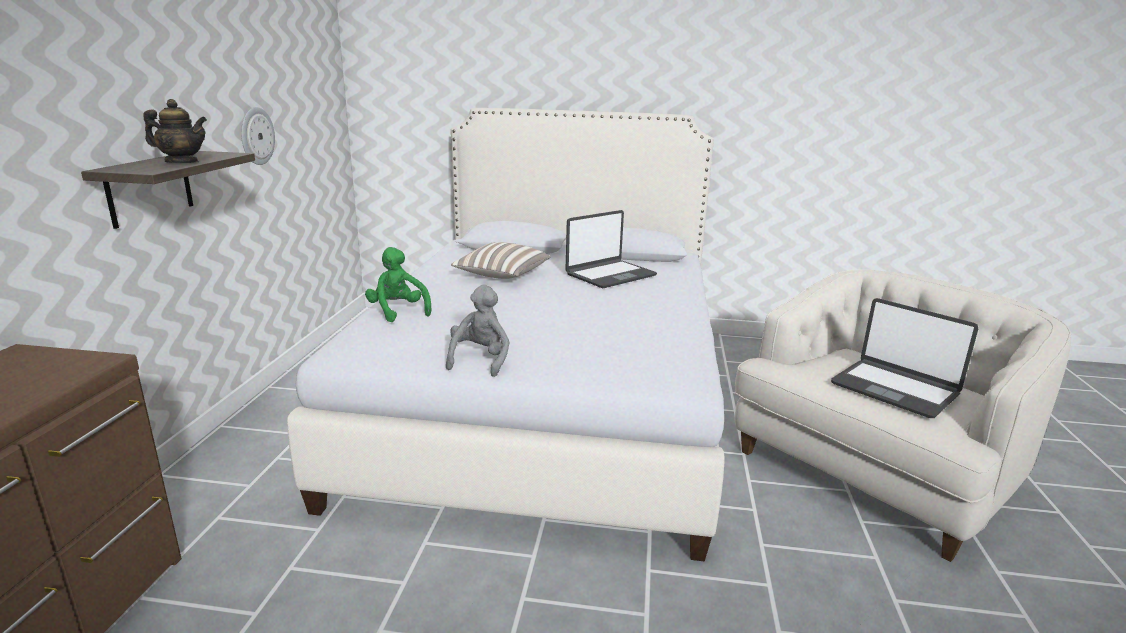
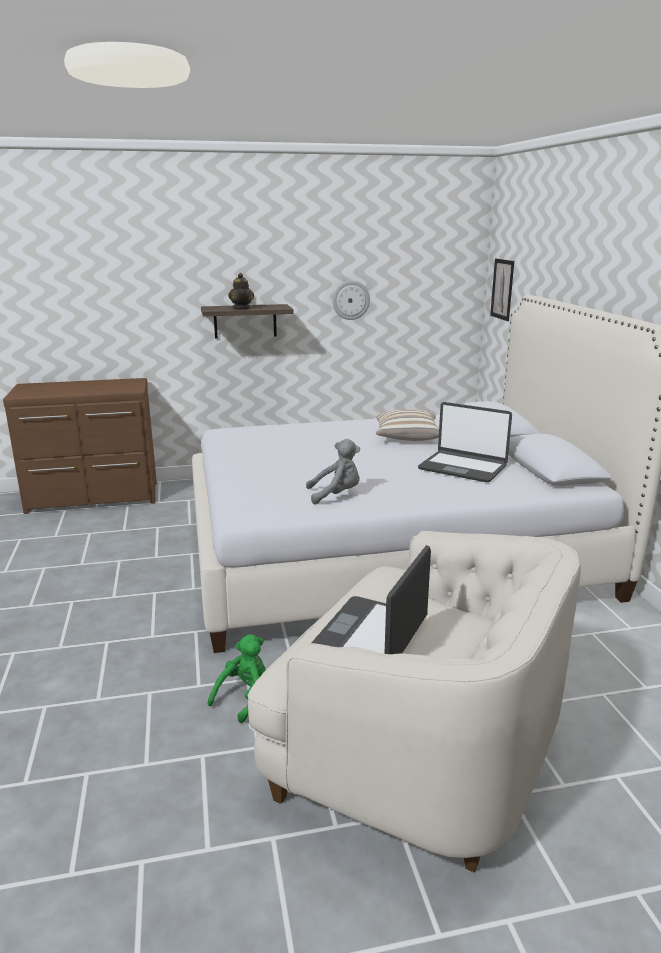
camera: 70 degrees right, 0 degrees up
green plush toy [365,247,431,322] -> green plush toy moved to [207,634,266,723]
grey plush toy [446,285,509,377] -> grey plush toy moved to [306,439,360,505]
none -> picture [490,259,514,321]

